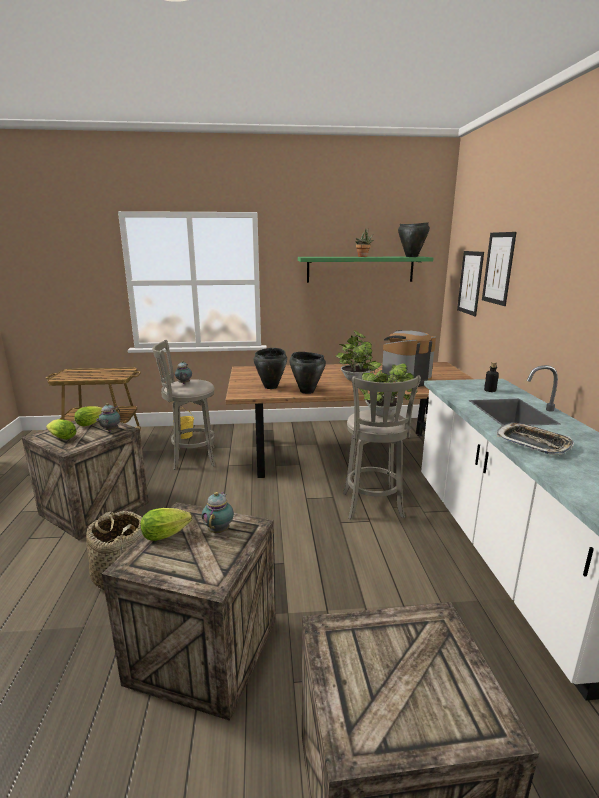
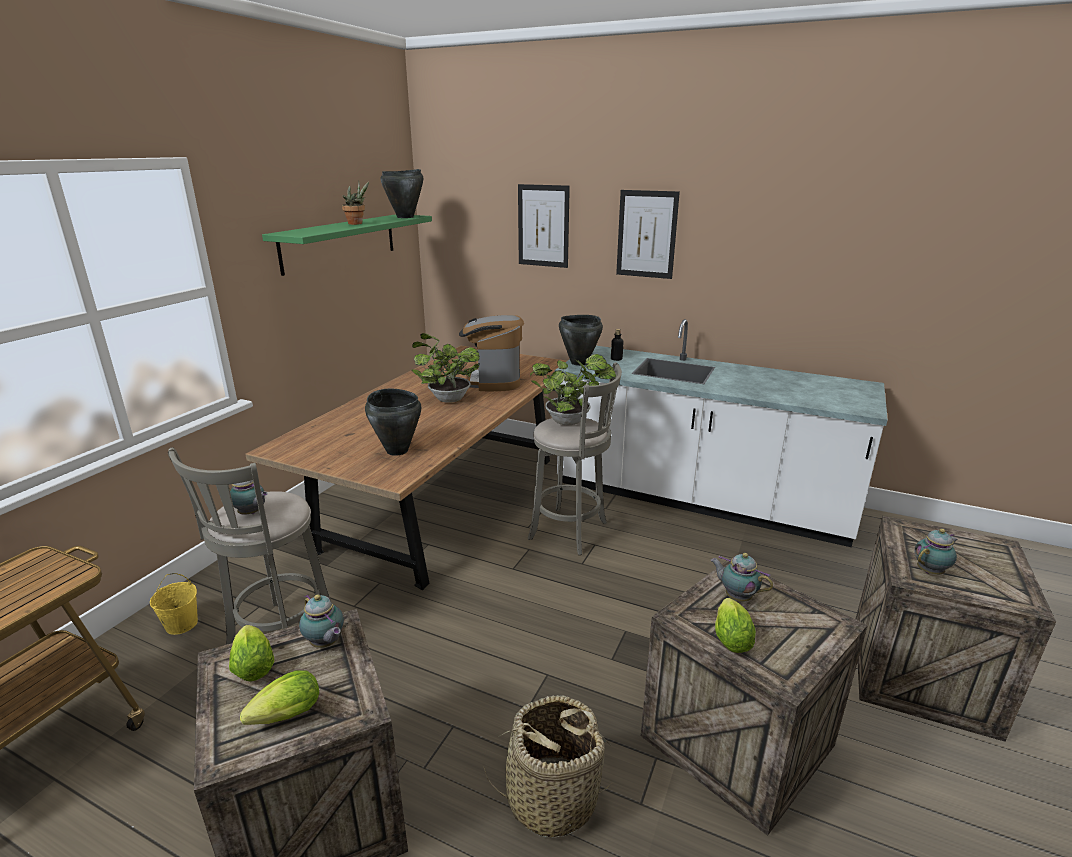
camera: 60 degrees left, 5 degrees up
black cooking pot [289,352,326,394] -> black cooking pot moved to [559,315,603,366]
picture [457,251,484,316] -> picture moved to [616,190,680,279]
tray [497,423,574,455] -> none
none -> teapot [915,529,957,575]

